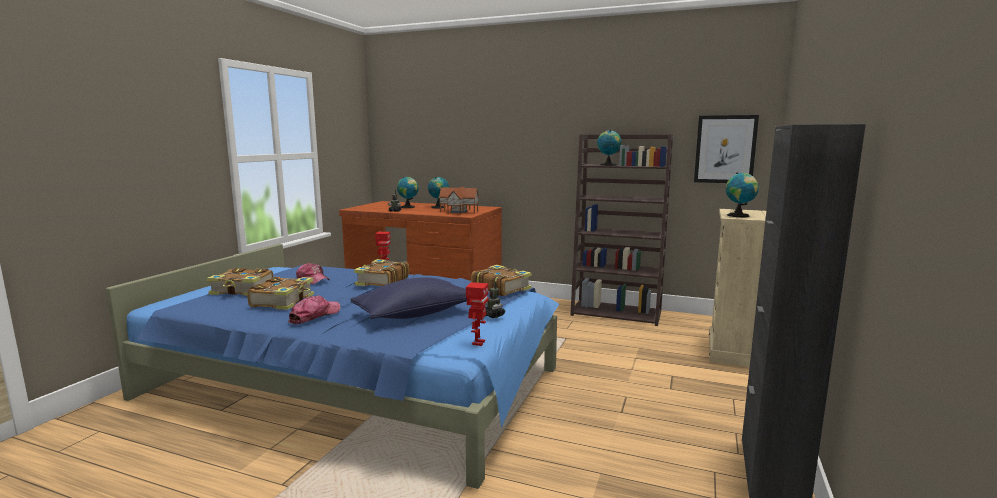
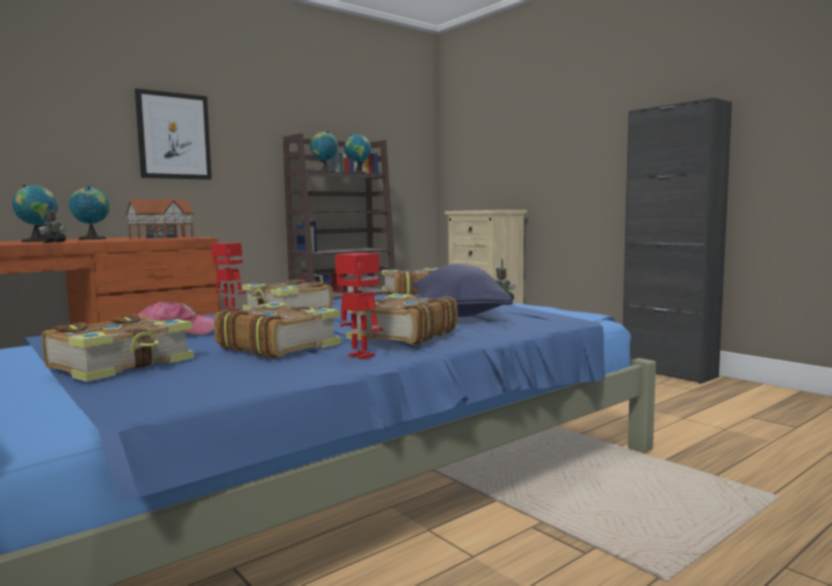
camera: 60 degrees left, 5 degrees down
cap [288,296,341,324] -> book [346,294,457,345]
toy robot [466,282,488,346] -> toy robot moved to [335,253,383,359]
picture [694,115,759,183] -> picture moved to [135,88,212,180]
globe [726,172,759,217] -> globe moved to [344,134,371,173]

